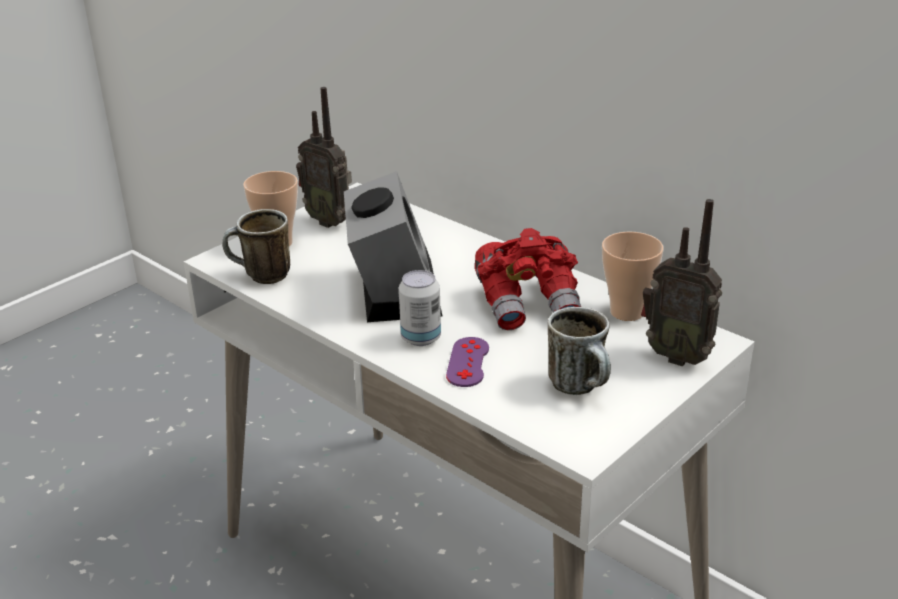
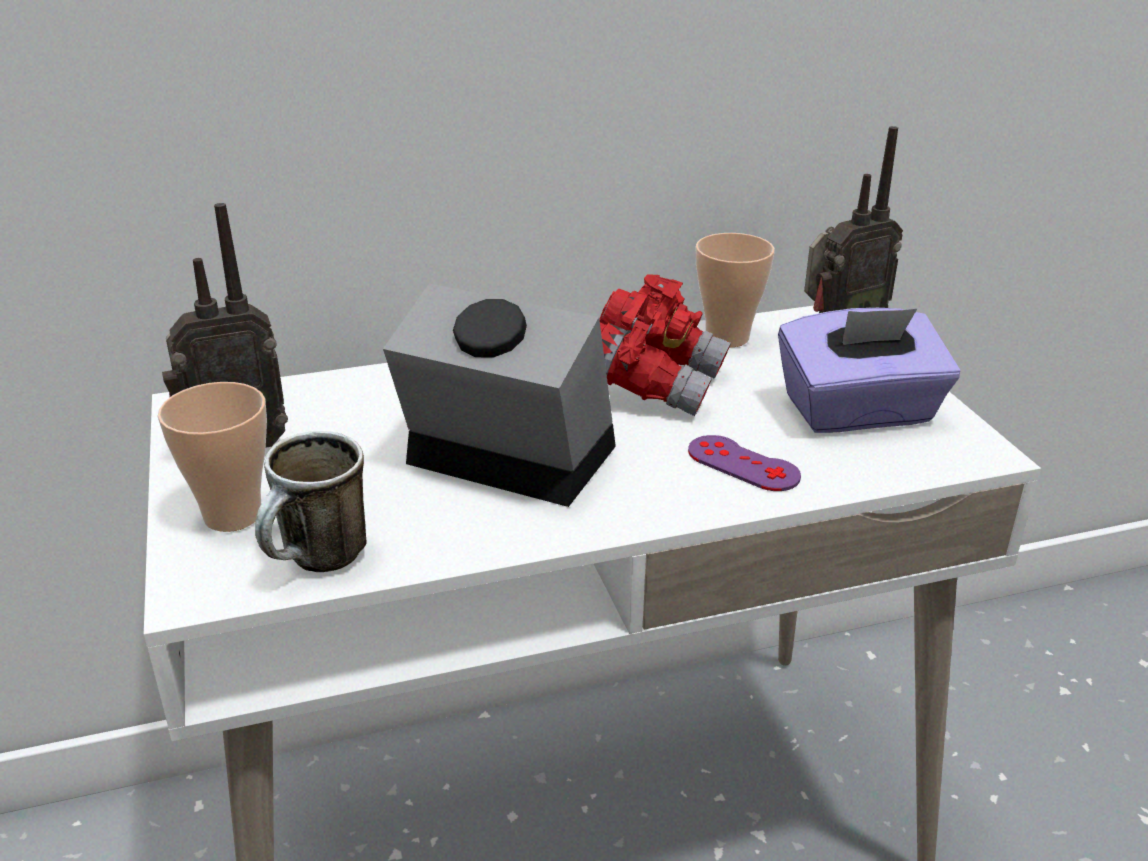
camera: 60 degrees left, 0 degrees up
can [399,270,441,346] -> none
mug [548,307,611,395] -> purple tissue box [778,308,960,433]

